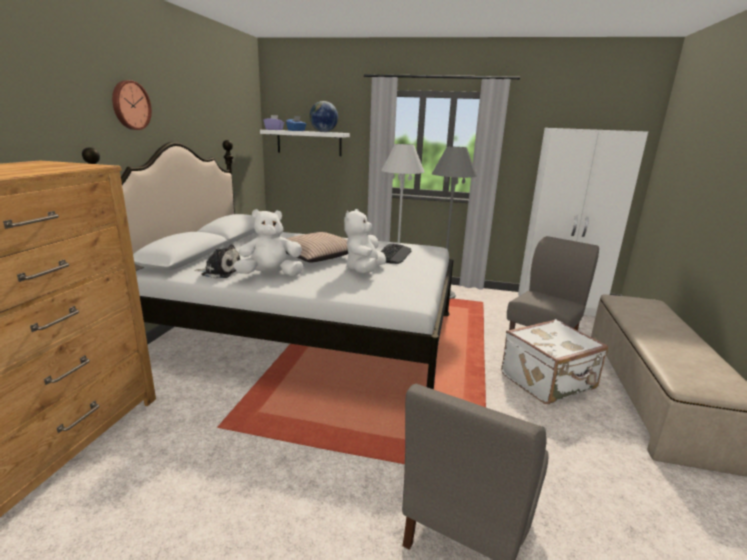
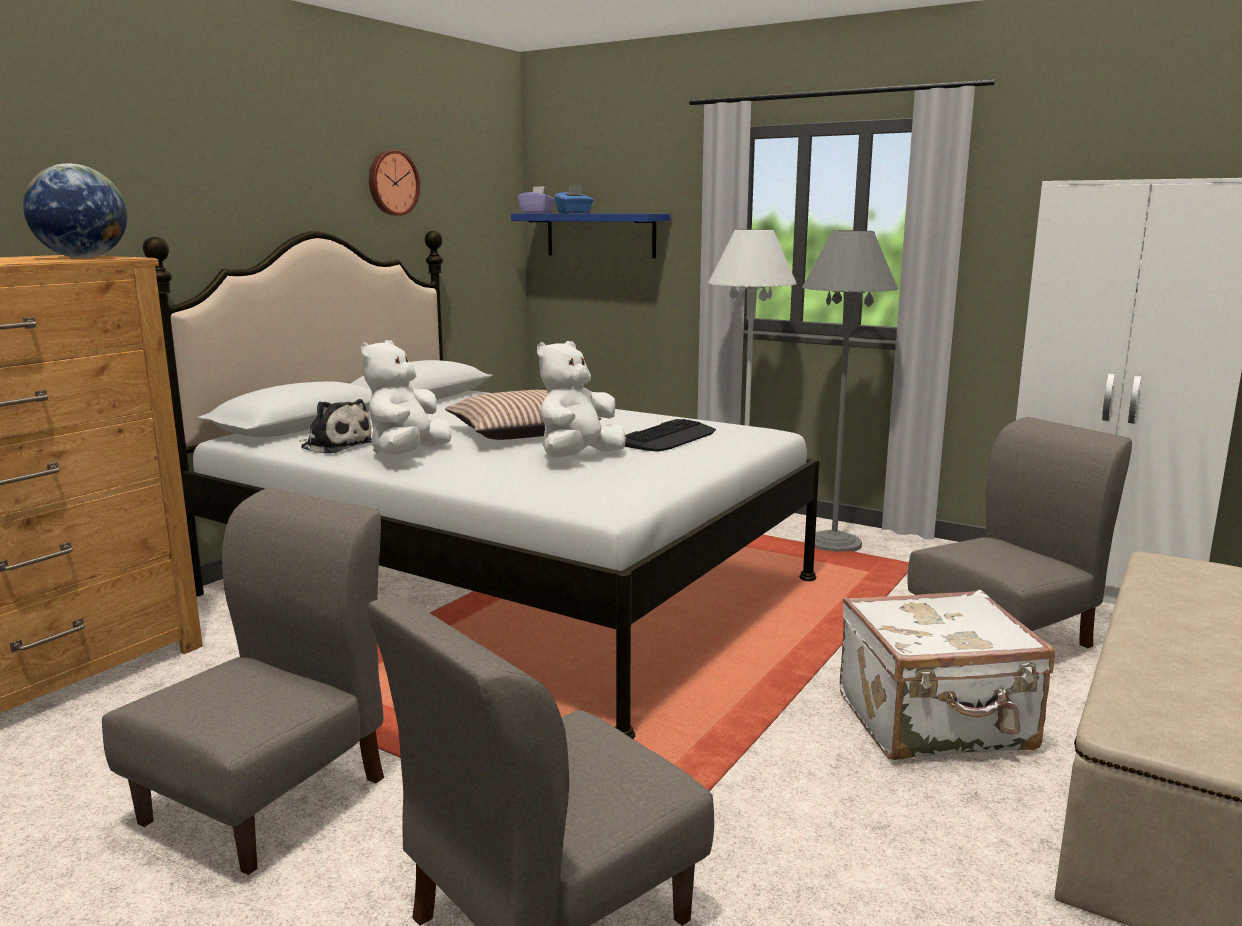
camera: 20 degrees right, 5 degrees down
wall clock [112,80,152,130] -> wall clock moved to [369,150,420,216]
white plush toy [233,209,303,276] -> white plush toy turned 75 degrees counterclockwise [361,340,451,455]
white shelf [260,130,350,156] -> blue shelf [511,214,670,258]
globe [309,101,338,132] -> globe moved to [23,164,127,258]
none -> grey chair [102,488,384,875]

